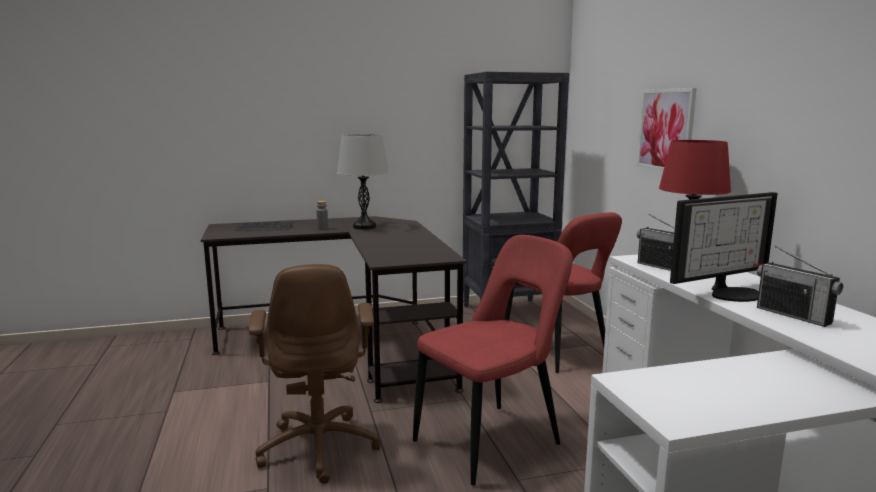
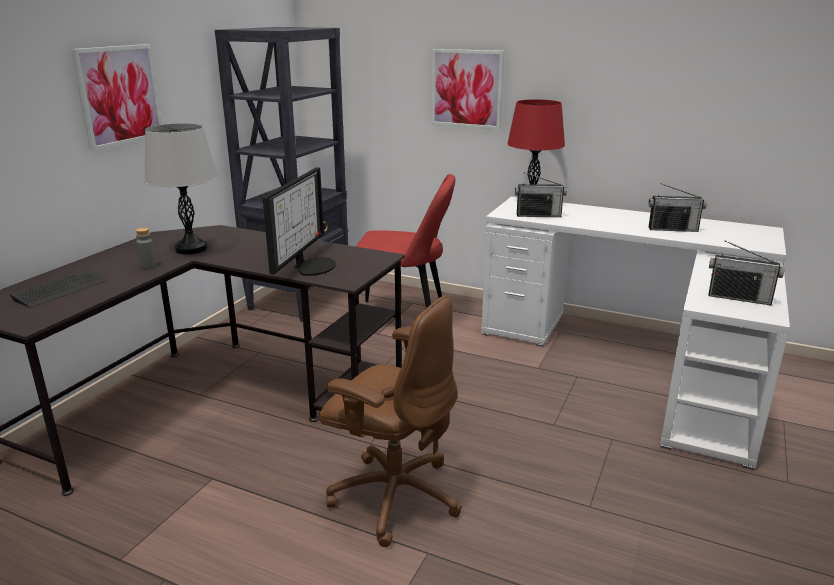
camera: 50 degrees left, 10 degrees up
red chair [413,235,573,485] -> none
monitor [670,192,778,302] -> monitor moved to [263,167,336,276]
none -> picture [71,44,163,151]
none -> radio [708,241,785,305]

